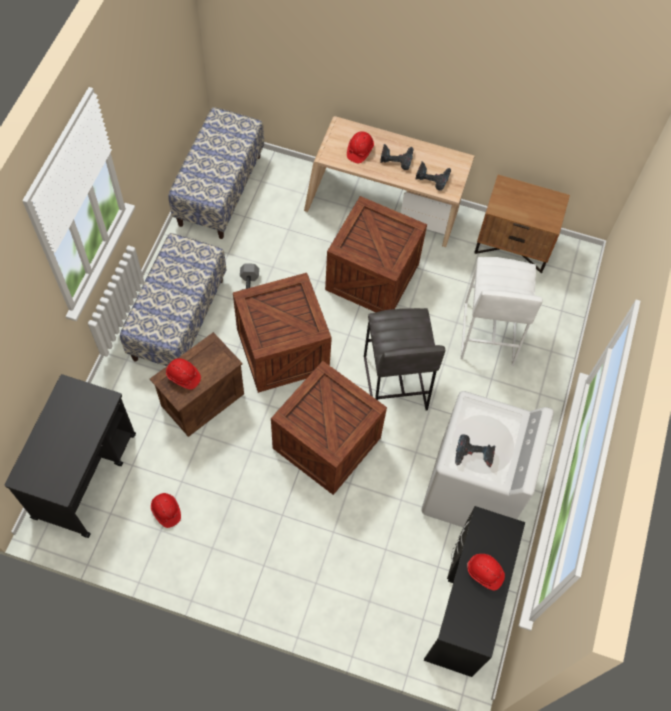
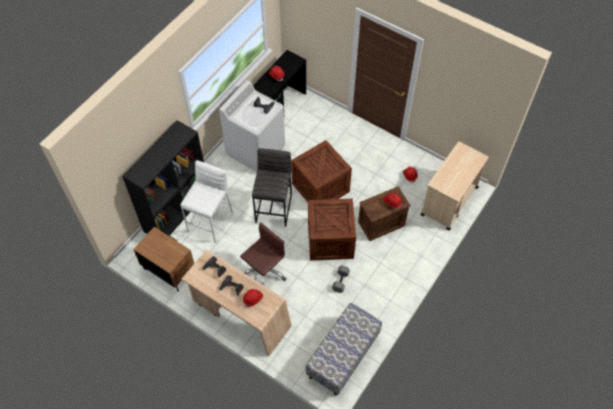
camera: 160 degrees left, 5 degrees down
black cart [5,374,136,538] -> beige cart [421,141,489,230]
bench [120,233,226,366] -> none
crate [325,196,427,312] -> brown office chair [240,222,286,285]
none -> black bookcase [122,120,204,236]

